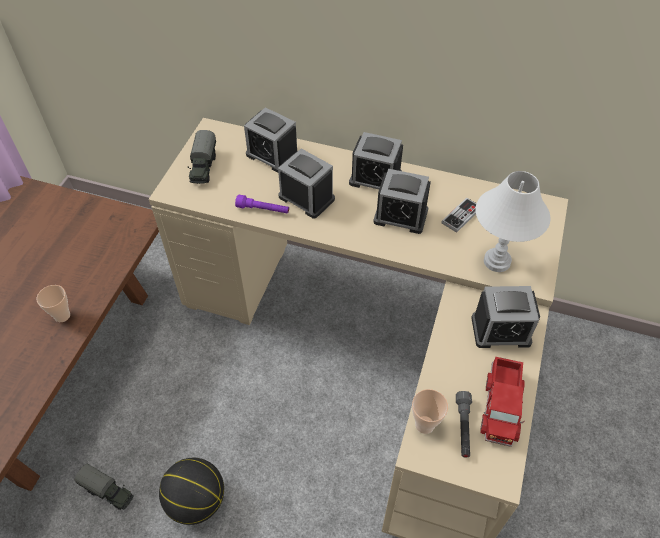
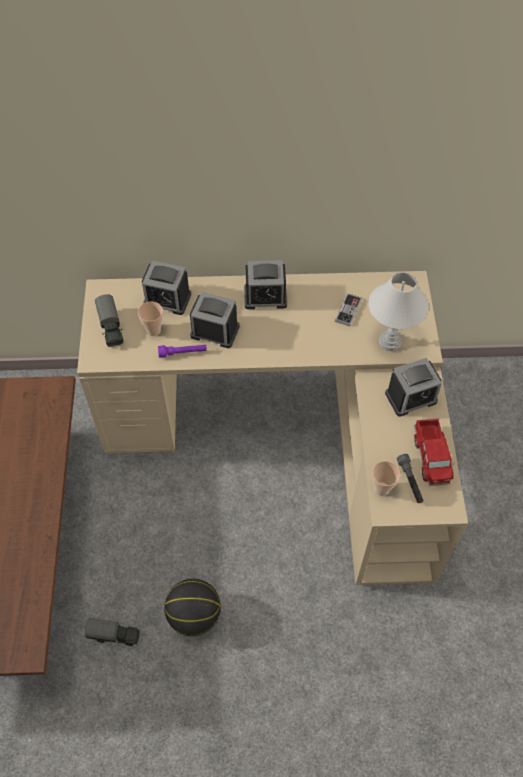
camera: 20 degrees left, 5 degrees up
cup [36,285,70,322] -> cup moved to [138,302,163,336]
alarm clock [373,169,431,234] -> none

